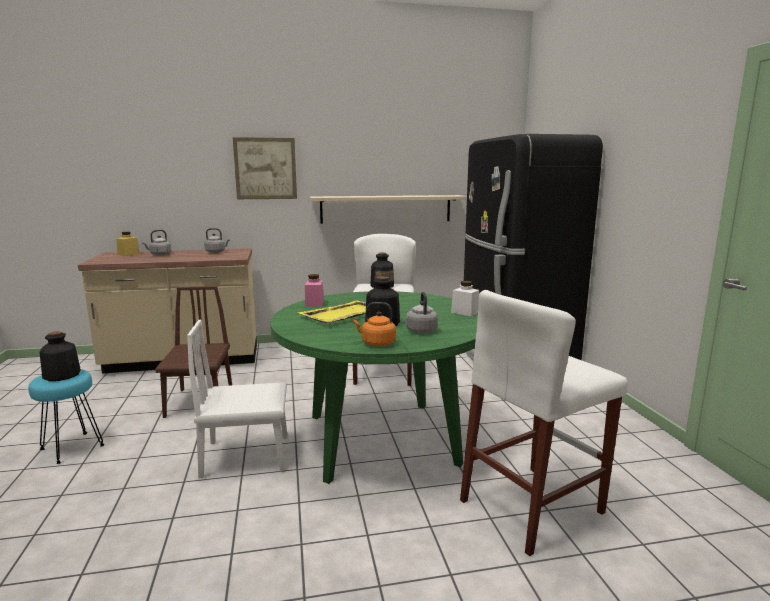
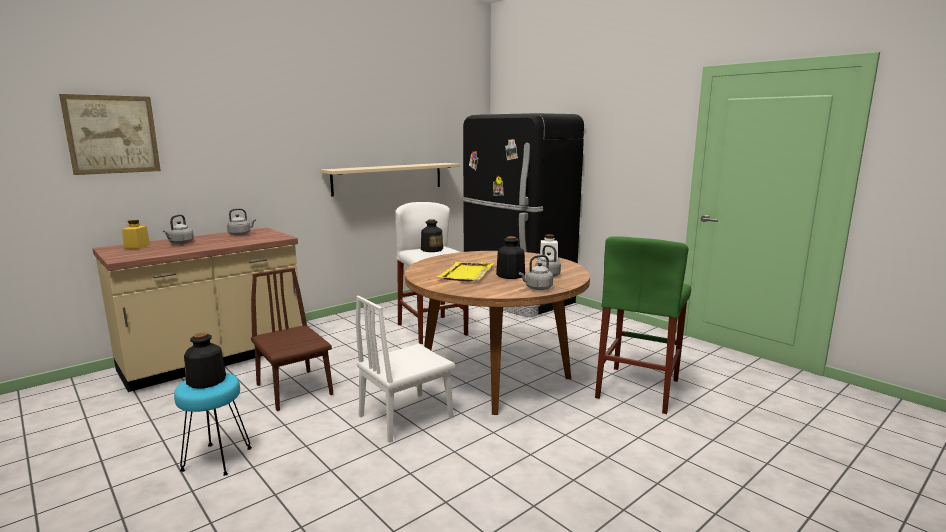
camera: 30 degrees left, 0 degrees up
picture [233,137,297,199] -> picture moved to [59,94,161,175]
green dining table [270,291,478,484] -> brown dining table [405,251,590,415]
pink jar [305,274,324,307] -> none
orange kettle [353,302,396,346] -> grey kettle [519,255,553,290]
white stool [460,290,628,556] -> green stool [595,236,691,414]

